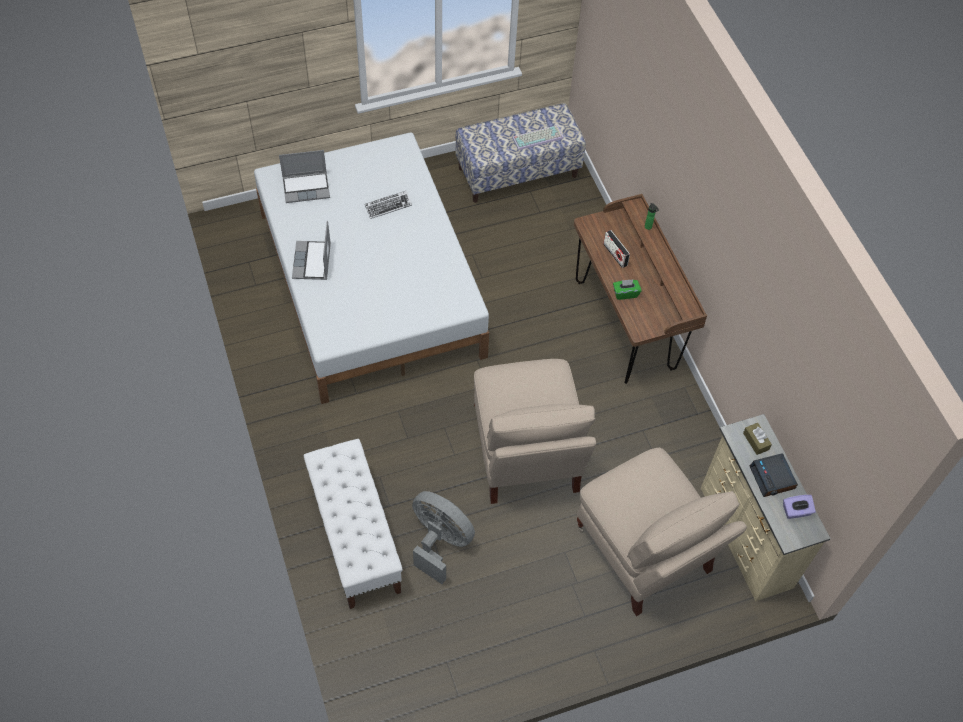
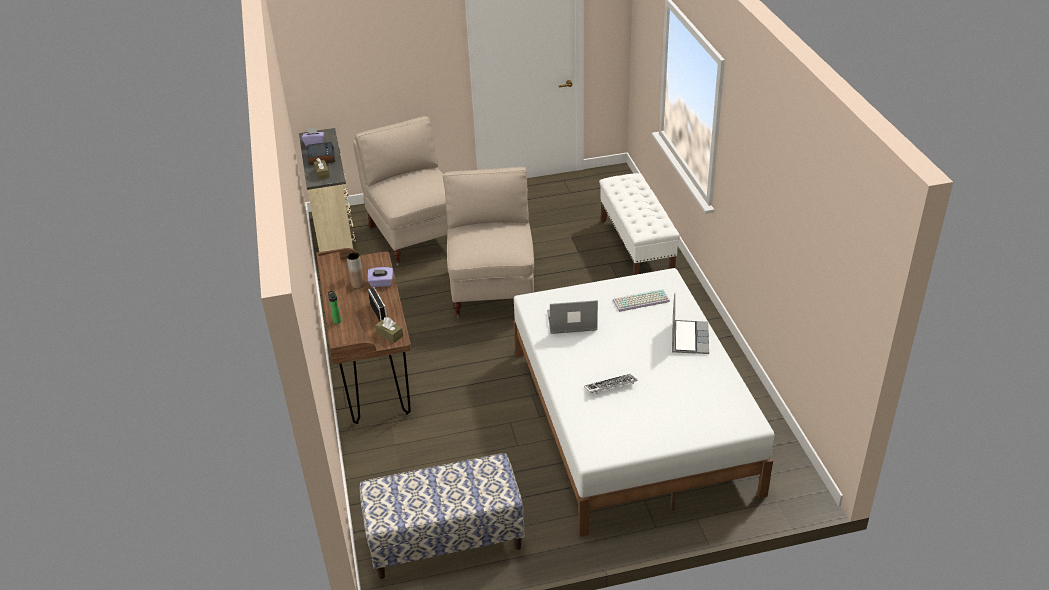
camera: 170 degrees left, 20 degrees down
laptop [279,150,330,203] -> laptop moved to [547,300,598,334]
grey fan [412,491,475,584] -> none
keyboard [512,125,564,150] -> keyboard moved to [613,289,670,312]
green tissue box [613,279,642,300] -> purple tissue box [368,267,393,287]
none -> brown vase [347,252,364,289]
none -> brown tissue box [375,317,403,343]

